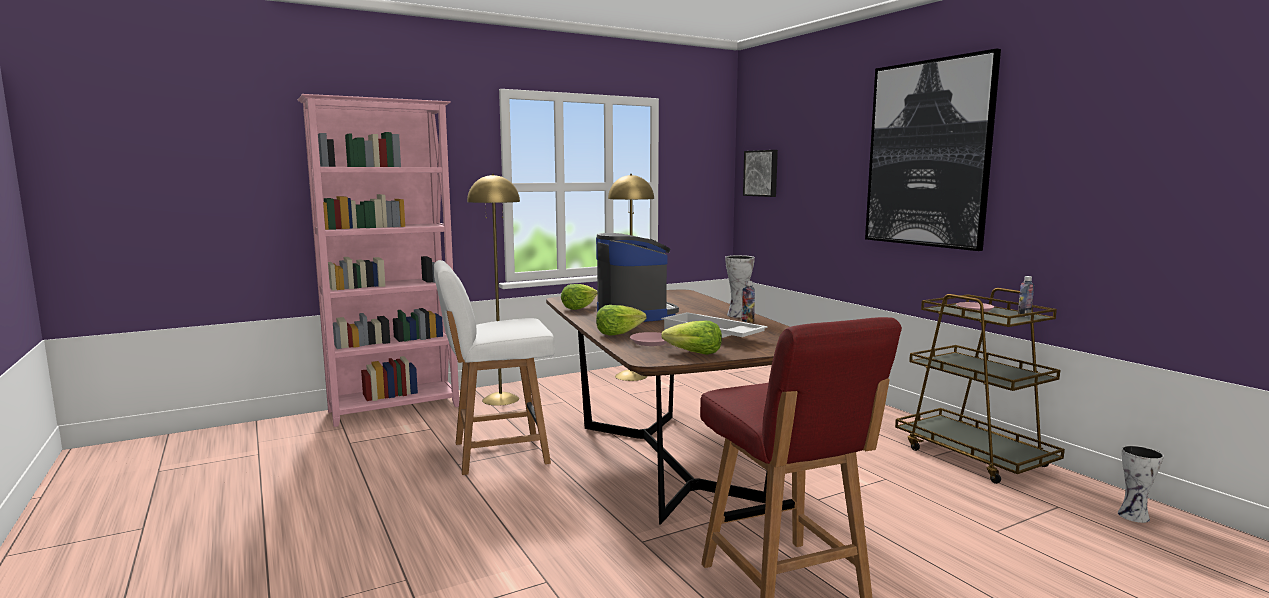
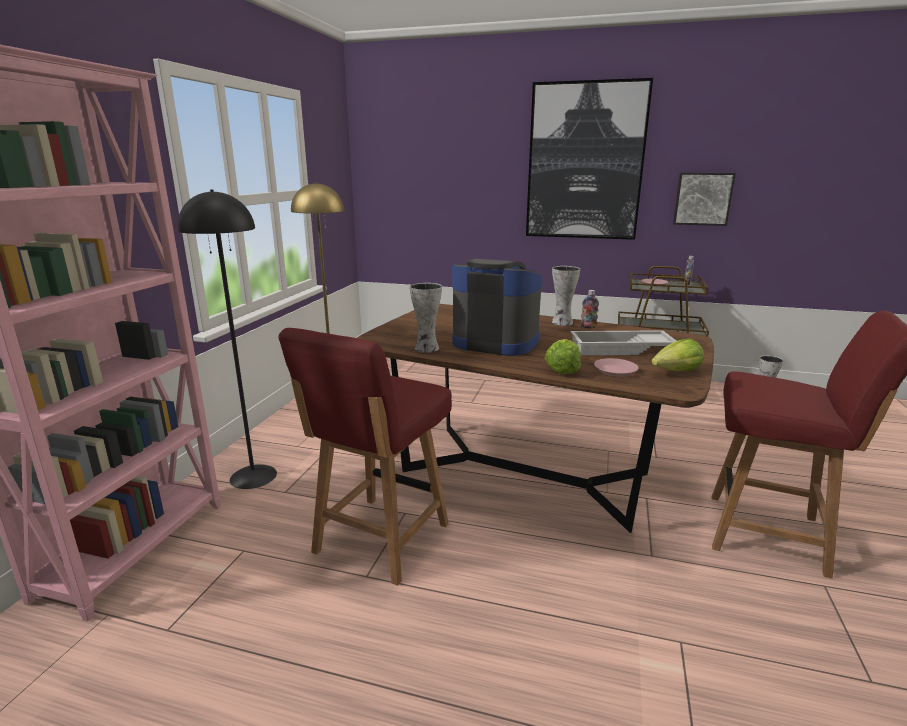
camera: 45 degrees left, 10 degrees up
white chair [434,260,555,475] -> red chair [278,328,452,586]
yellow floor lamp [467,174,520,406] -> black floor lamp [177,189,277,489]
lettuce [561,284,598,310] -> vase [410,283,442,353]
picture [743,150,778,197] -> picture moved to [673,173,736,226]

